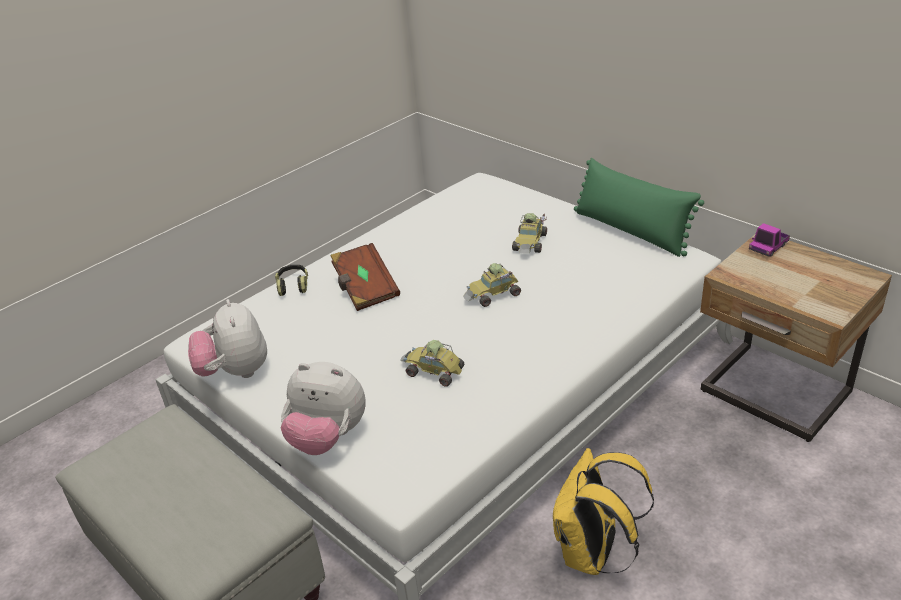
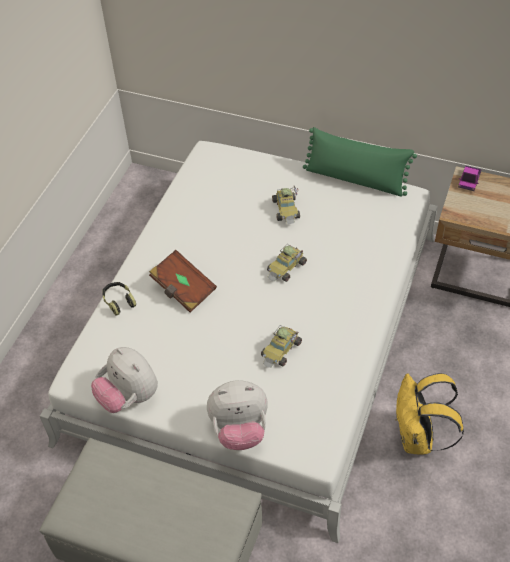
camera: 25 degrees left, 15 degrees up
toy car [400,340,464,387] -> toy car turned 60 degrees counterclockwise [261,325,302,368]

